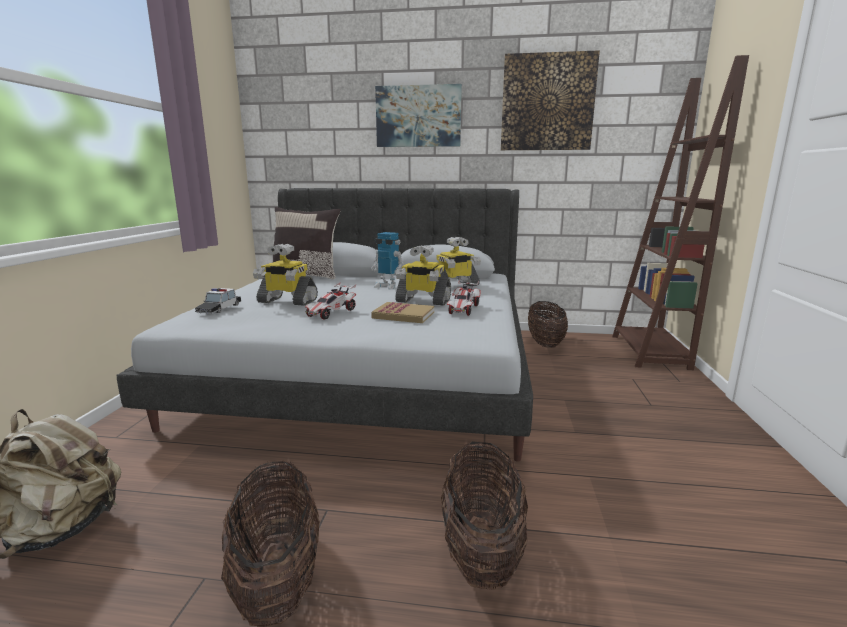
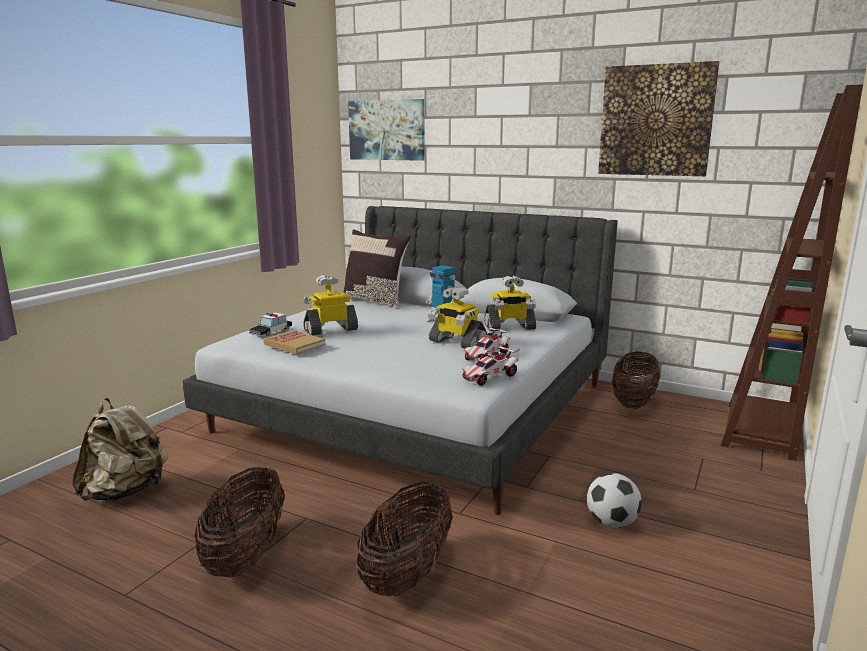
camera: 20 degrees right, 0 degrees up
toy robot [253,244,318,306] -> toy robot turned 120 degrees clockwise [303,275,358,335]
toy car [305,282,356,320] -> toy car moved to [462,343,520,386]
book [371,302,434,323] -> book moved to [263,330,326,354]
picture [375,84,462,147] -> picture moved to [348,99,425,161]
none -> football [587,473,642,528]

